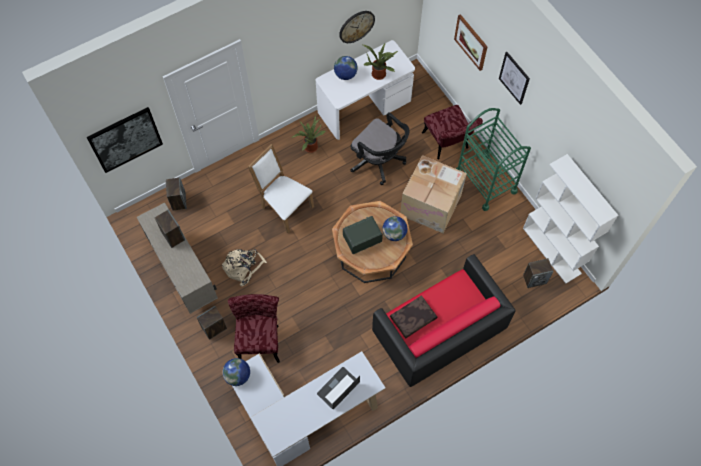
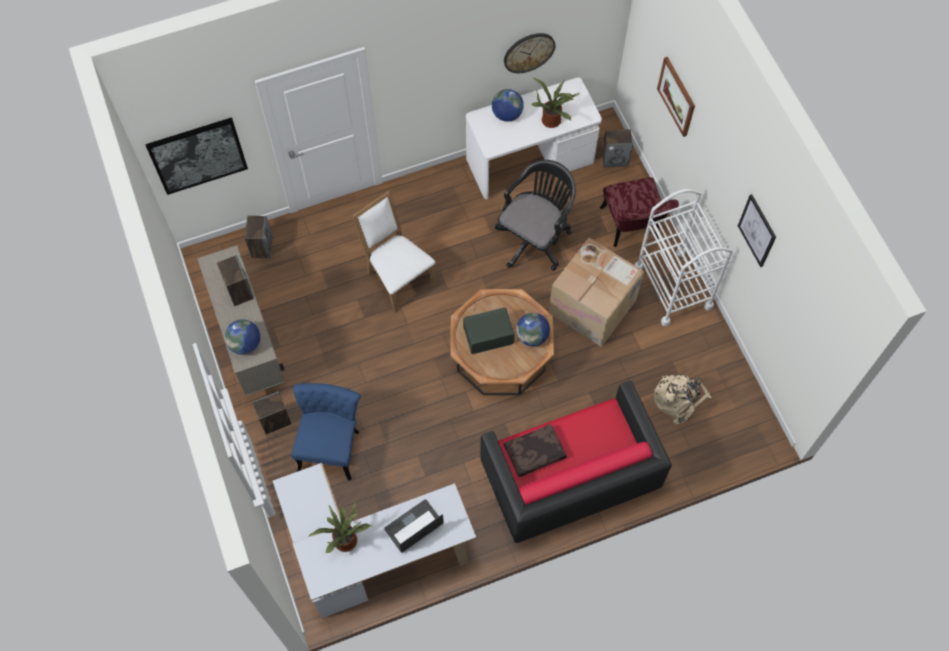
camera: 10 degrees right, 0 degrees up
beige backpack [222,249,267,286] -> beige backpack moved to [654,374,712,425]
globe [222,358,250,386] -> globe moved to [225,319,260,355]
red chair [228,294,280,363] -> blue chair [292,383,361,480]
potted plant [292,115,326,153] -> potted plant moved to [309,501,372,554]
black office chair [350,112,409,185] -> black office chair turned 105 degrees counterclockwise [495,160,576,271]
green cart [456,108,531,211] -> white cart [634,189,733,326]
picture [499,52,530,105] -> picture moved to [738,194,776,267]
white bookcase [523,154,618,284] -> none
speaker [523,258,553,288] -> speaker moved to [602,129,633,168]

